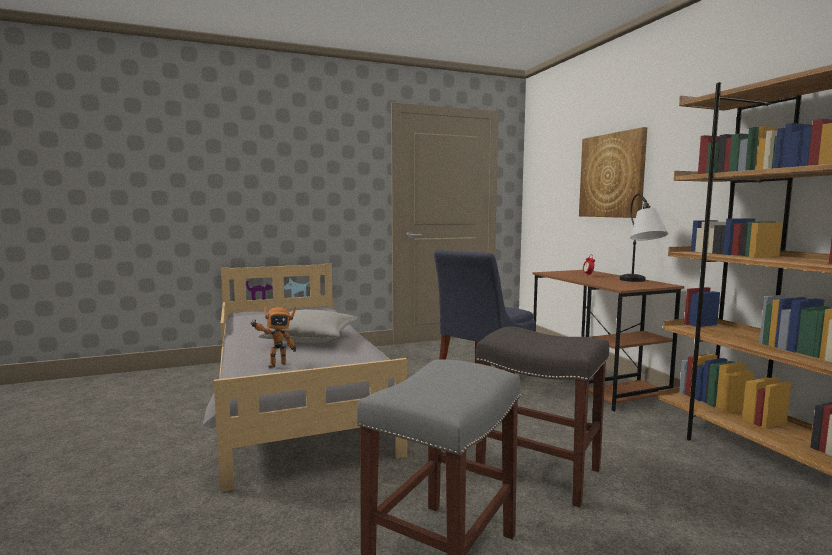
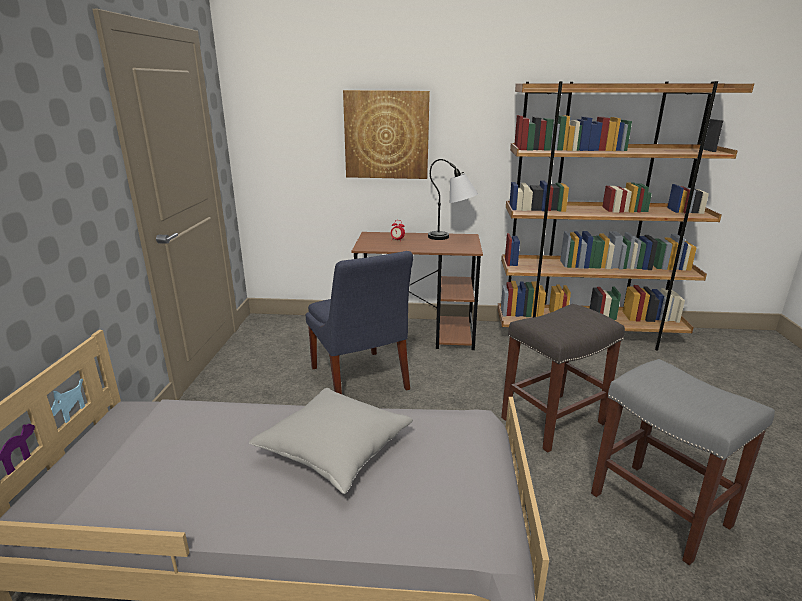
camera: 65 degrees left, 15 degrees up
toy robot [250,306,296,368] -> none

